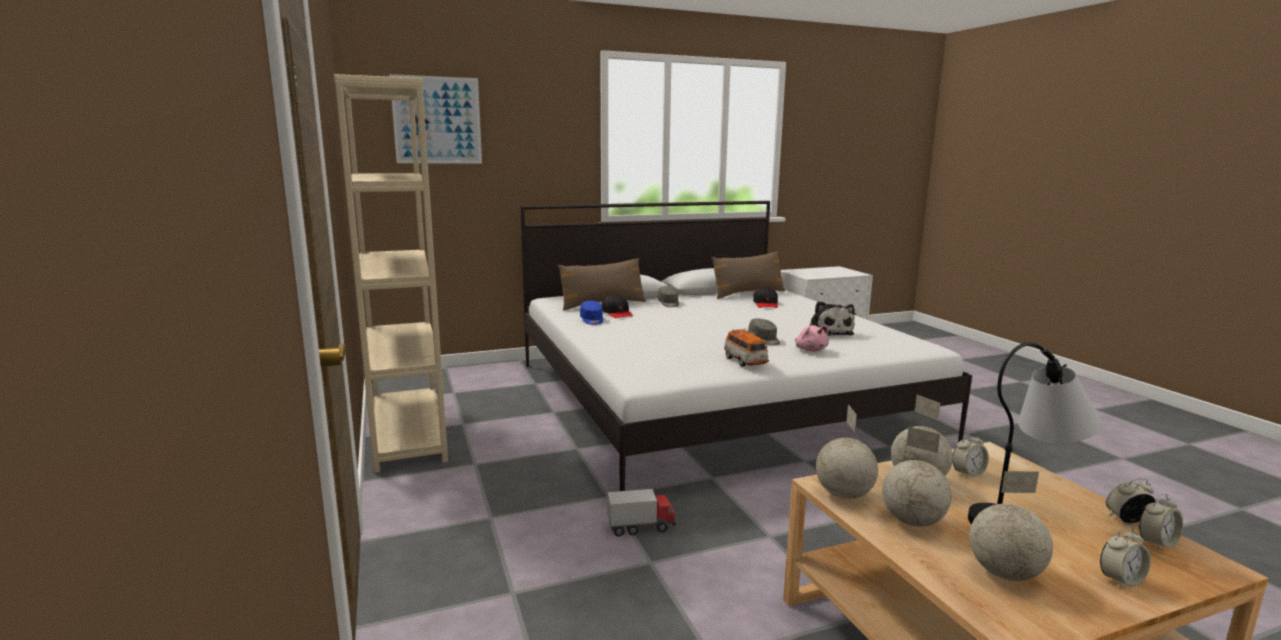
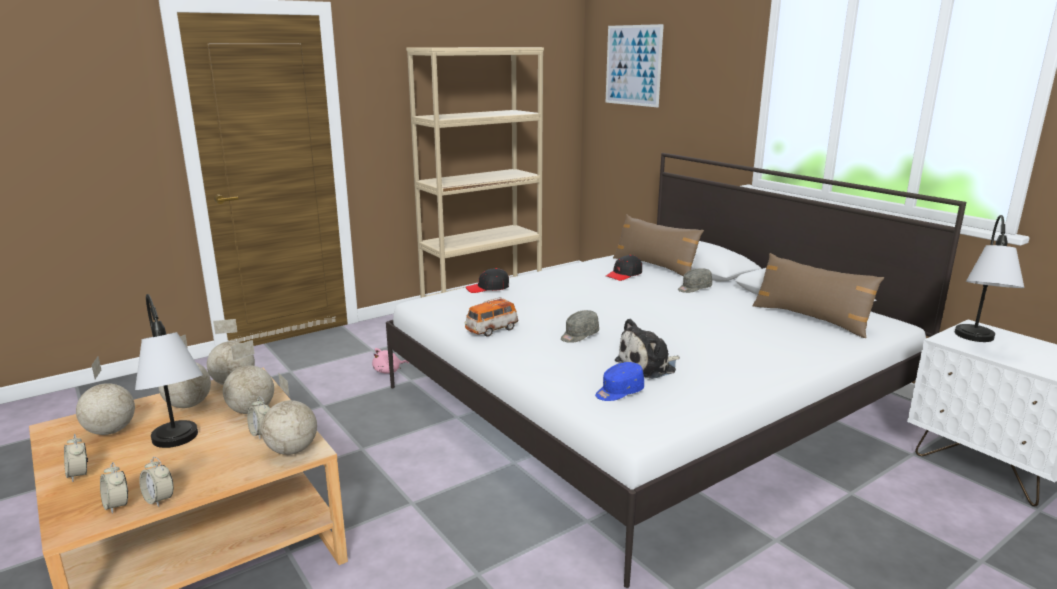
camera: 75 degrees right, 5 degrees up
blue cap [580,301,603,325] -> blue cap moved to [595,362,644,401]
toy truck [607,489,676,537] -> none
black cap [753,286,778,308] -> black cap moved to [466,268,509,293]
pink plush toy [795,325,829,352] -> pink plush toy moved to [372,348,409,374]
alarm clock [1106,478,1155,523] -> alarm clock turned 150 degrees clockwise [139,457,174,507]
none -> globe [261,373,317,455]
none -> table lamp [955,215,1024,342]

